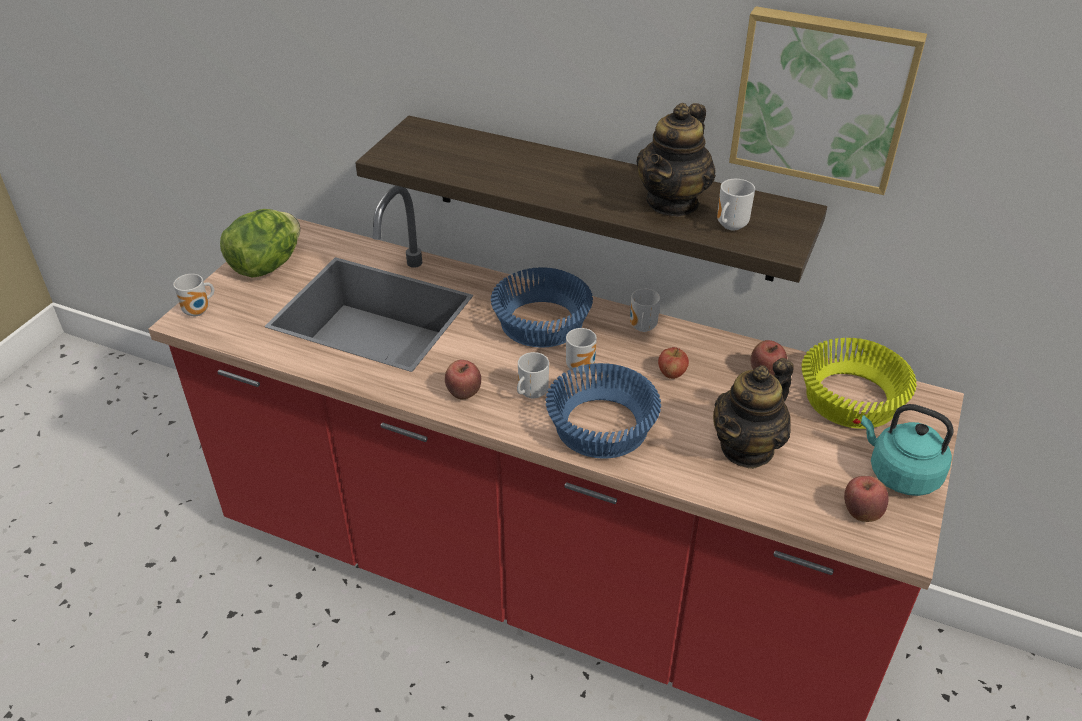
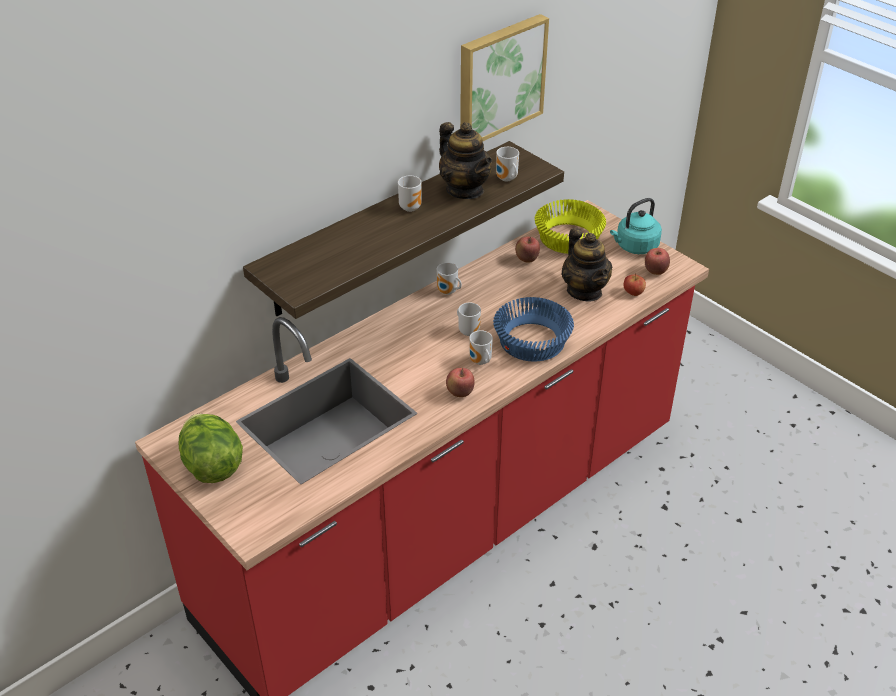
camera: 65 degrees left, 0 degrees up
mug [173,274,214,316] -> mug moved to [398,176,421,212]
blue bowl [491,267,593,347] -> none
apple [658,347,689,379] -> apple moved to [623,274,646,296]

